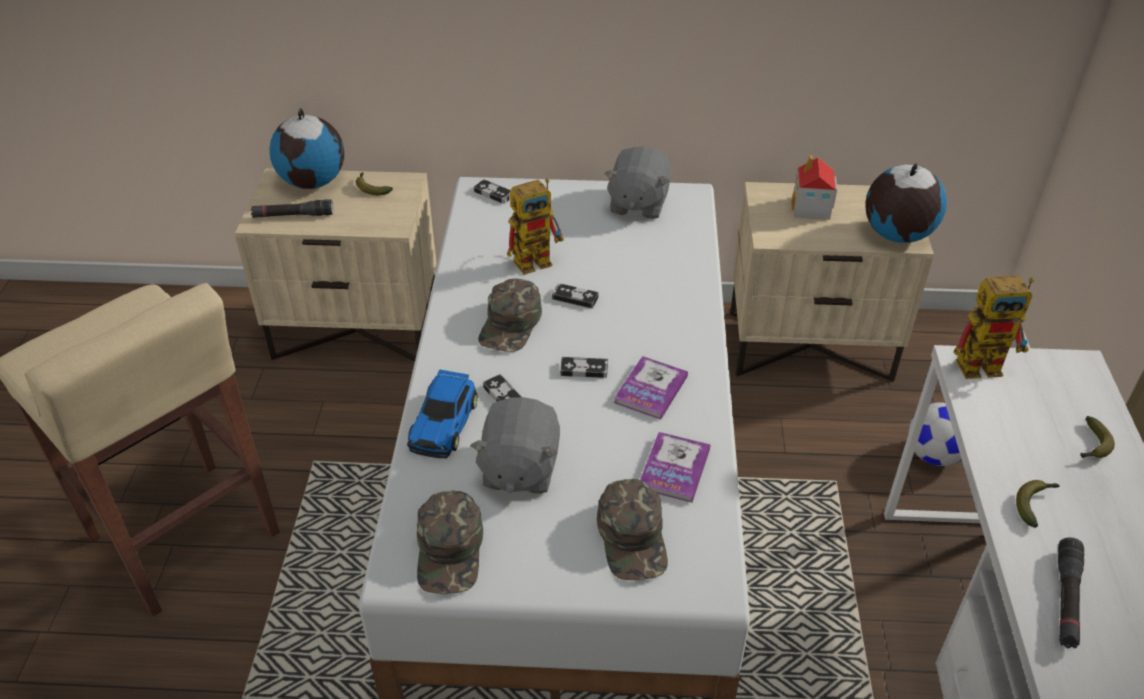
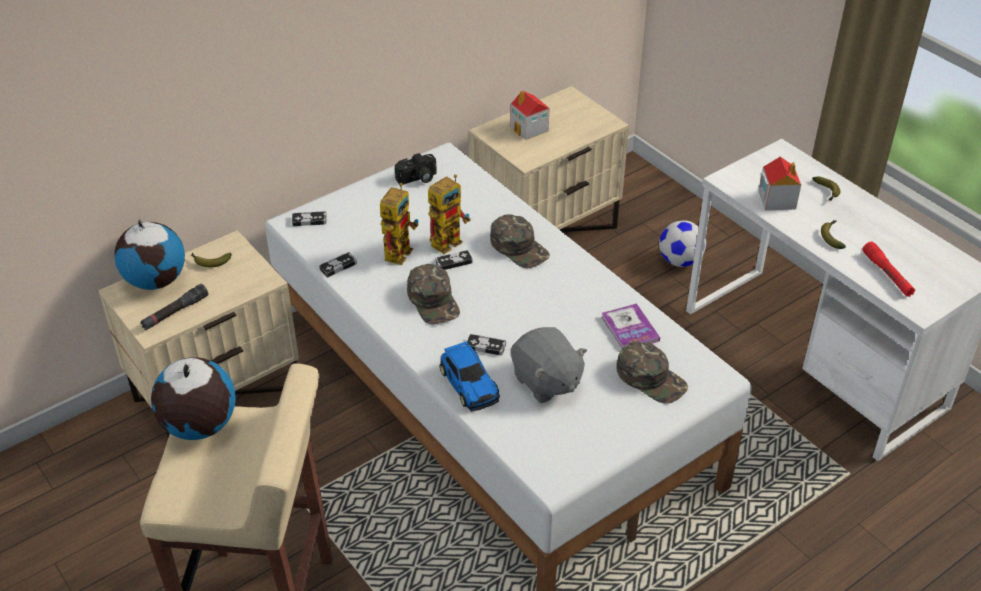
camera: 40 degrees left, 0 degrees up
green cap [417,491,483,594] -> green cap moved to [490,214,550,268]
game controller [560,357,608,378] -> game controller moved to [319,252,357,278]
grey plush toy [604,147,671,219] -> camera [395,153,437,185]
book [614,356,688,420] -> none
globe [865,162,947,243] -> globe moved to [151,357,236,440]
toy robot [954,276,1035,379] -> toy robot moved to [428,174,471,254]
black flashlight [1058,537,1084,648] -> red flashlight [863,242,915,297]
none -> toy house [759,156,801,211]

